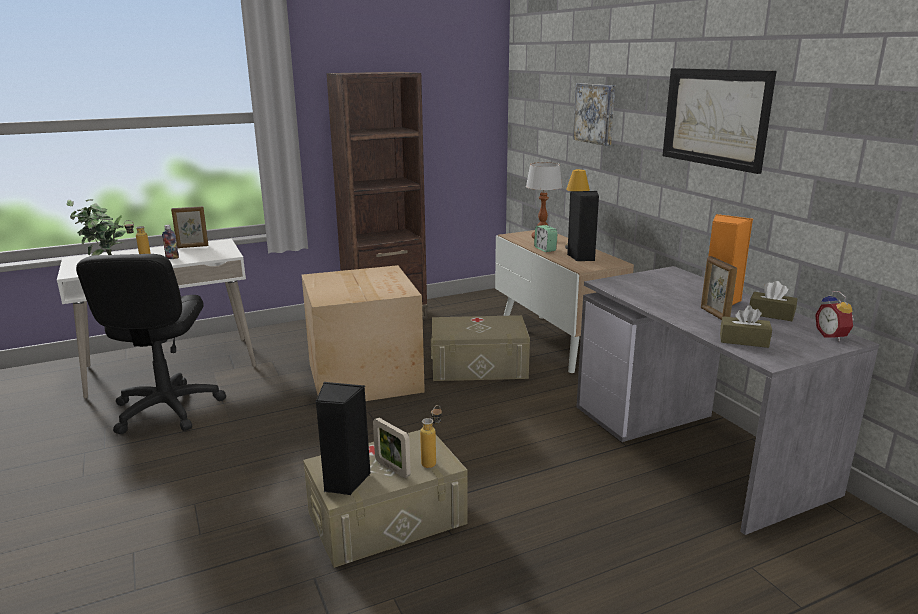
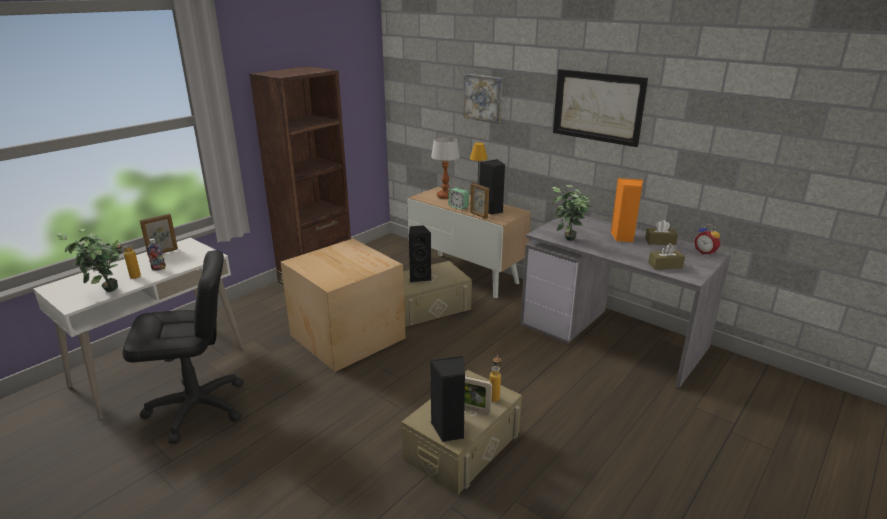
camera: 25 degrees left, 5 degrees up
black office chair [76,254,226,434] -> black office chair turned 75 degrees counterclockwise [122,250,244,444]
picture frame [701,256,737,320] -> picture frame moved to [470,182,489,219]
none -> black speaker [409,225,431,282]
none -> potted plant [552,185,591,241]

